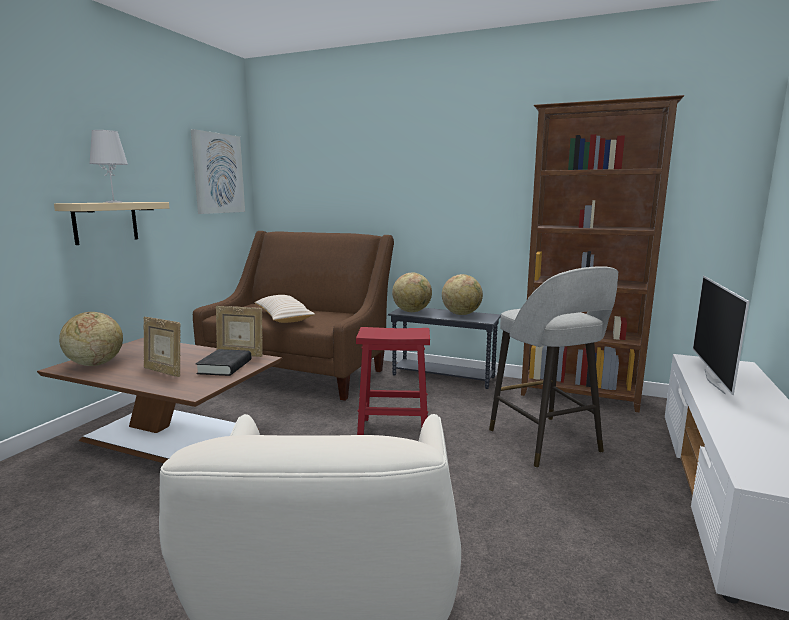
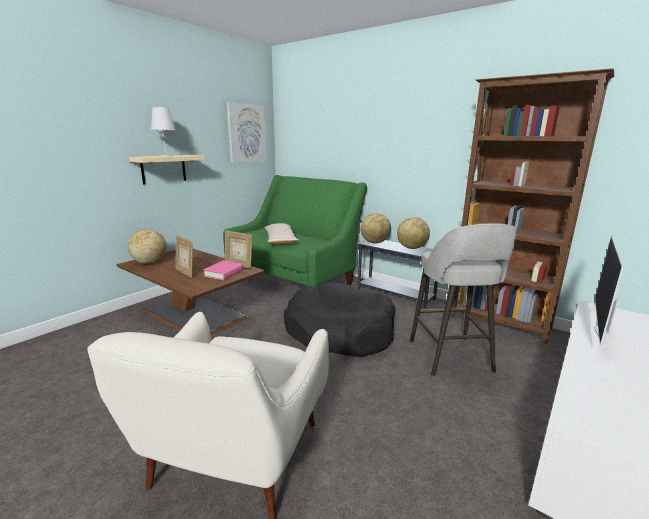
camera: 15 degrees right, 5 degrees up
brown sofa [193,231,394,401] -> green sofa [223,175,367,286]
black book [196,349,251,376] -> pink book [203,261,243,280]
red stool [356,327,430,435] -> black dog bed [284,283,395,357]

